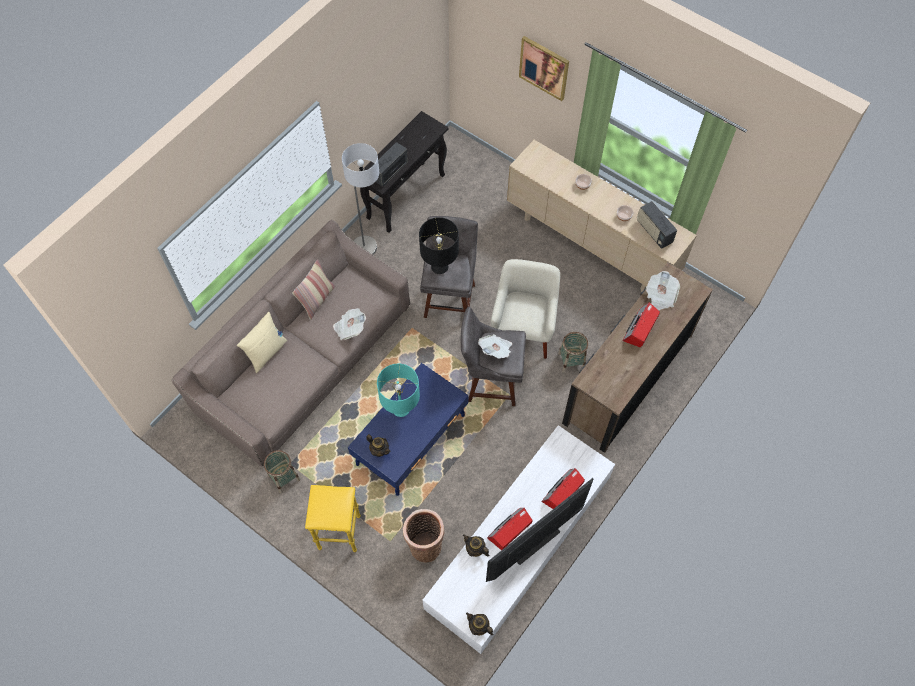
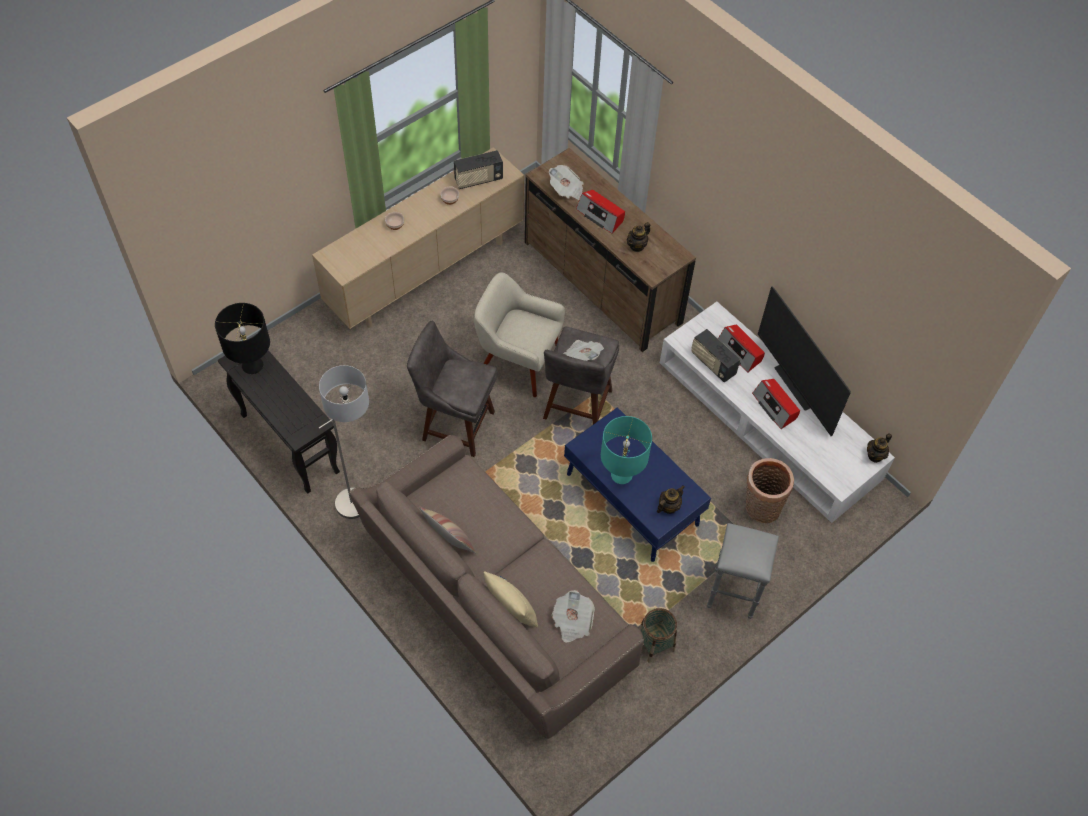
camera: 80 degrees left, 5 degrees down
yellow stool [305,485,361,552] -> grey stool [707,523,779,619]
newspaper [333,308,366,340] -> newspaper moved to [552,590,595,643]
radio [371,142,408,187] -> radio moved to [691,329,740,383]
black table lamp [419,217,459,274] -> black table lamp moved to [215,303,270,374]
teapot [463,534,489,557] -> teapot moved to [626,222,650,252]
picture [519,36,569,101] -> none
basket [558,332,588,373] -> none

